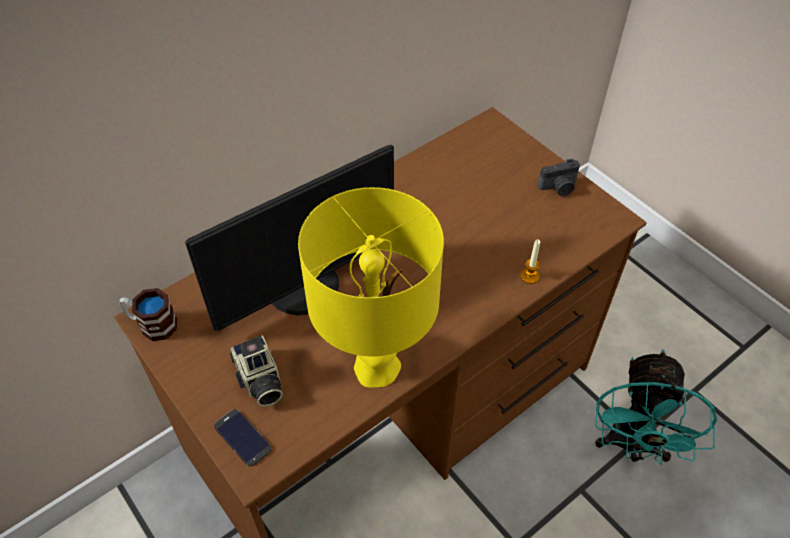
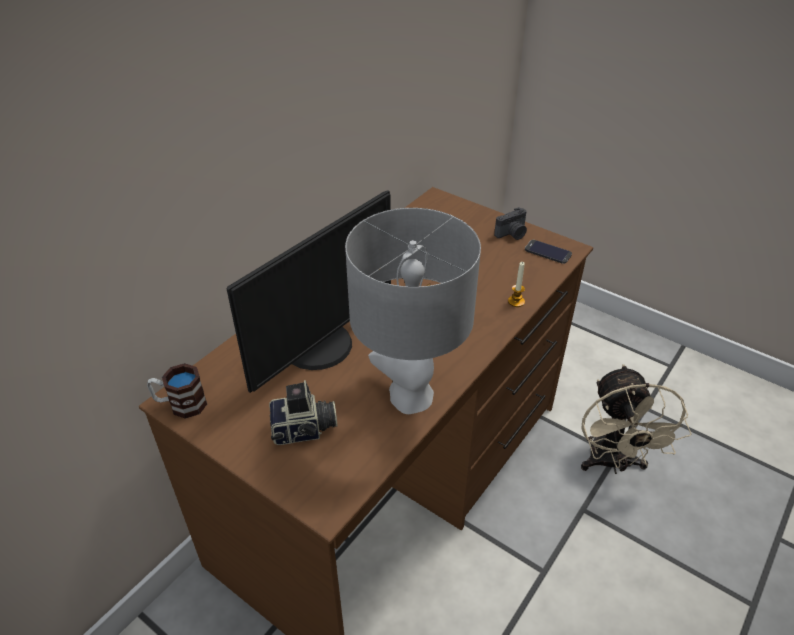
camera: 15 degrees left, 10 degrees down
phone [214,409,271,467] -> phone moved to [525,240,572,264]
camera [230,335,283,407] -> camera turned 60 degrees counterclockwise [269,380,338,445]
yellow table lamp [298,187,444,387] -> grey table lamp [345,208,481,414]
turquoise fan [595,349,717,465] -> beige fan [581,364,692,474]

